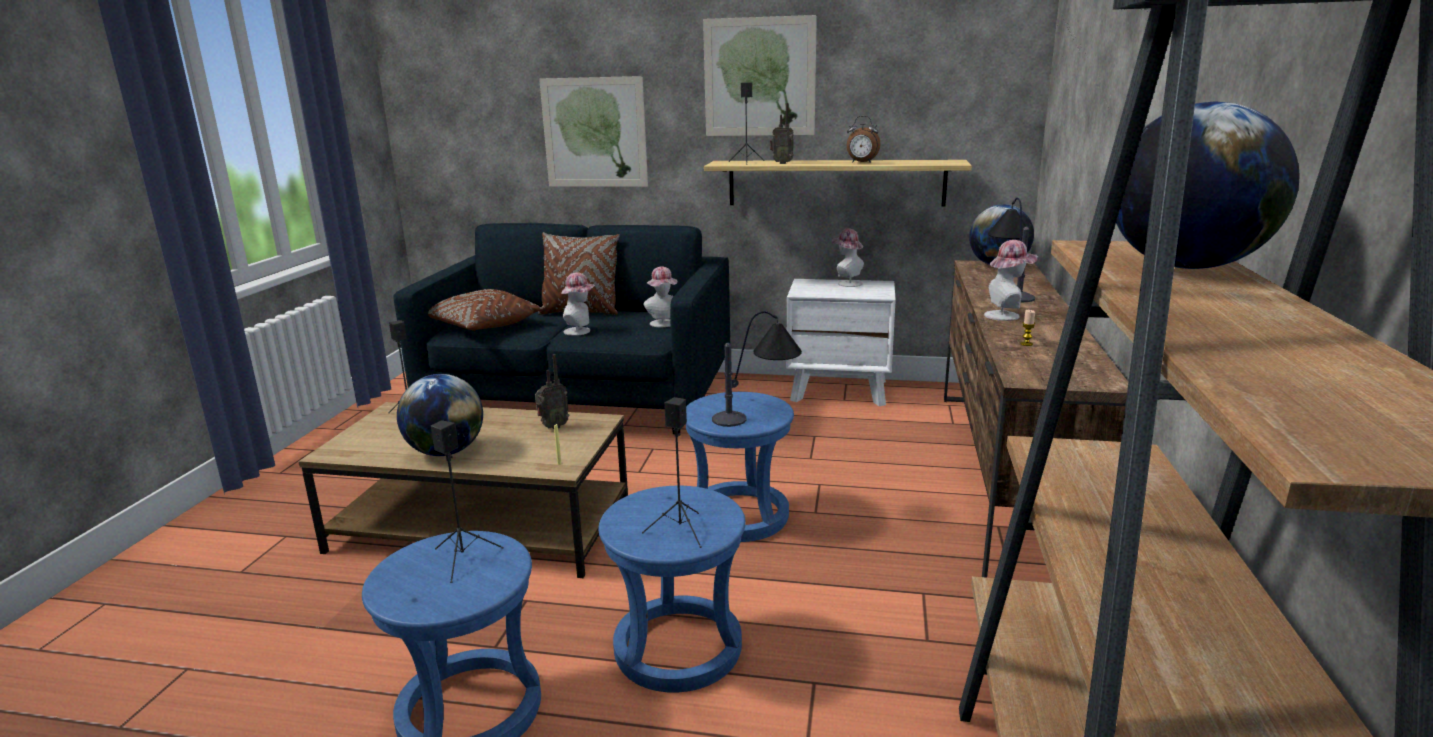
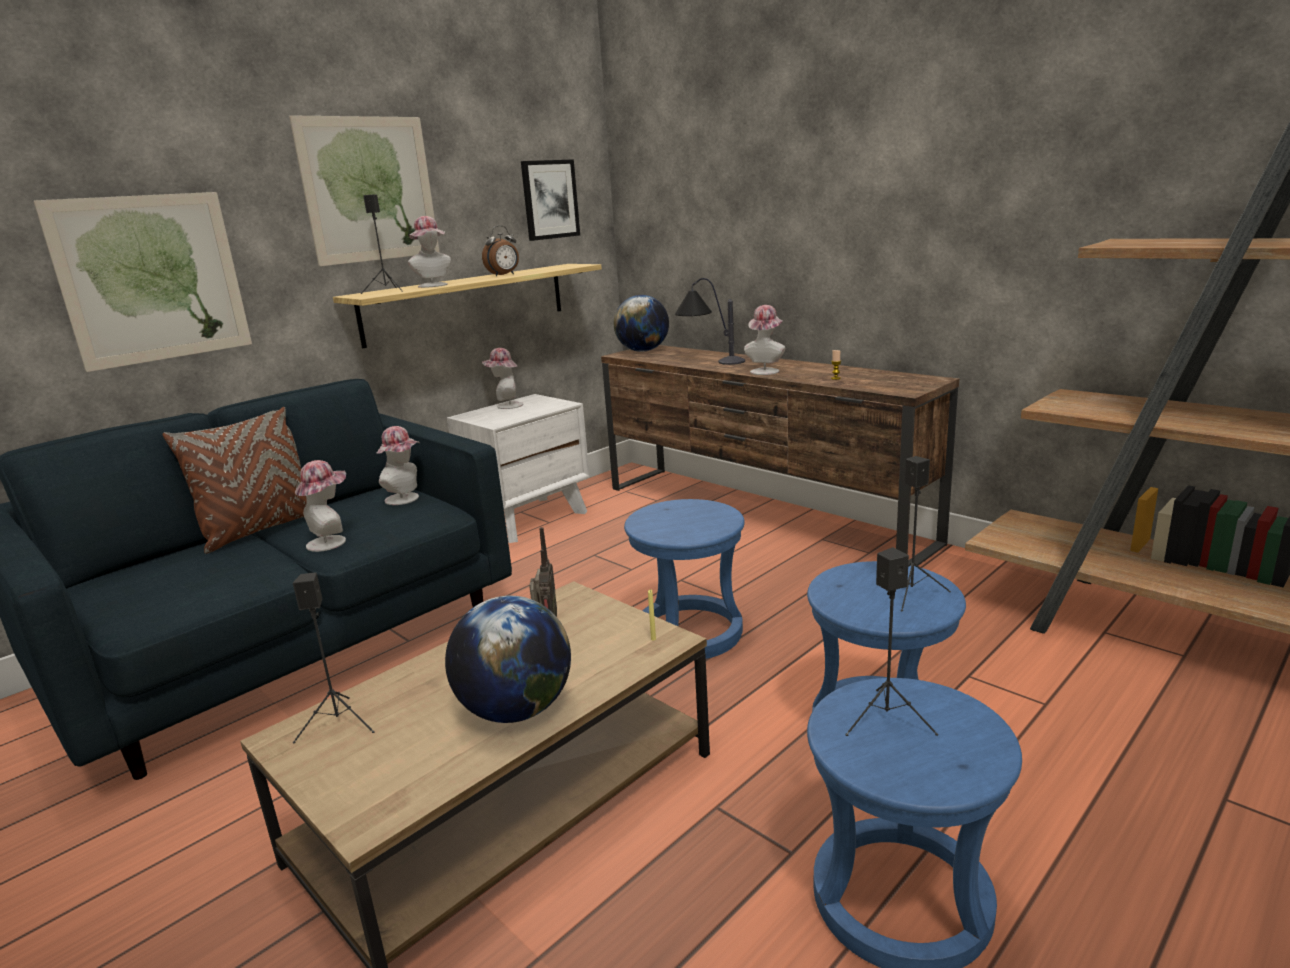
camera: 55 degrees left, 0 degrees up
brown pillow [428,289,543,331] -> none
table lamp [712,311,802,427] -> none
radio [770,103,794,164] -> hat [408,216,451,288]
globe [1116,101,1300,269] -> none
none -> picture [521,159,580,241]

